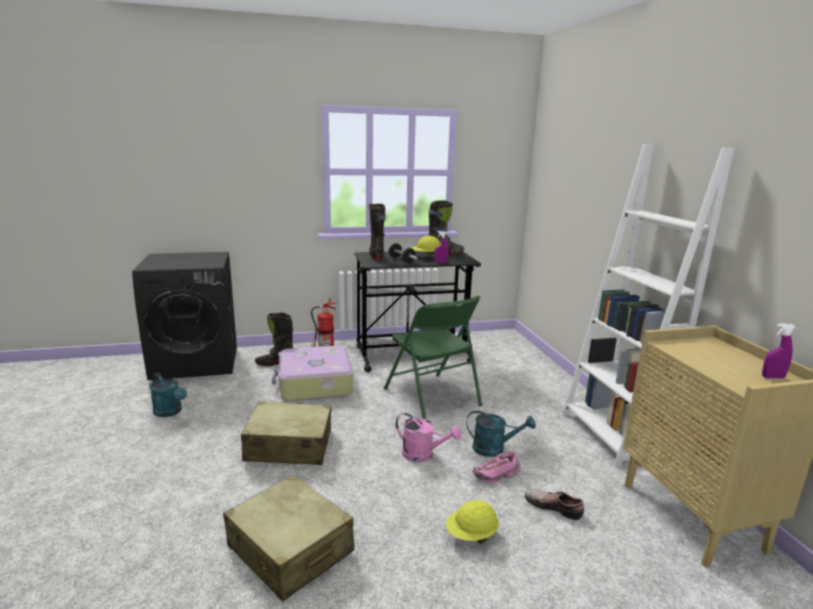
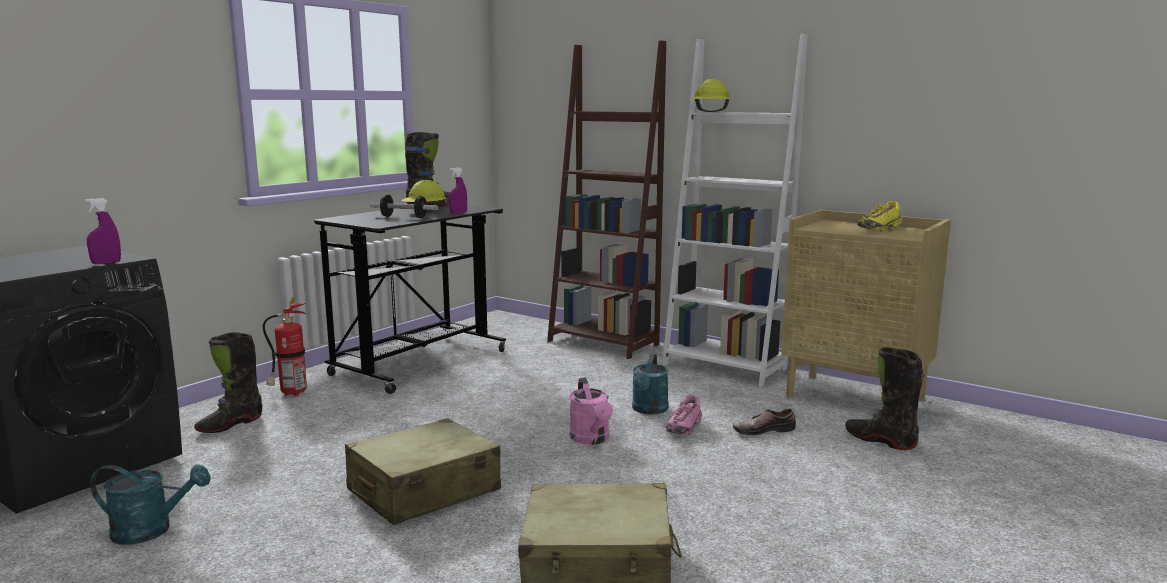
camera: 40 degrees left, 5 degrees down
suitcase [272,346,353,401] -> none
black boot [369,204,386,260] -> black boot moved to [845,347,924,450]
green chair [384,296,483,419] -> none
pink watering can [396,413,461,462] -> pink watering can turned 90 degrees clockwise [569,377,613,445]
yellow hard hat [446,500,499,544] -> yellow hard hat moved to [691,79,730,112]
turquoise watering can [466,411,536,457] -> turquoise watering can turned 135 degrees clockwise [632,354,669,415]
purple spray bottle [762,323,796,379] -> purple spray bottle moved to [85,198,121,264]
none -> brown bookcase [547,40,666,359]
none -> yellow shoe [857,201,903,231]

